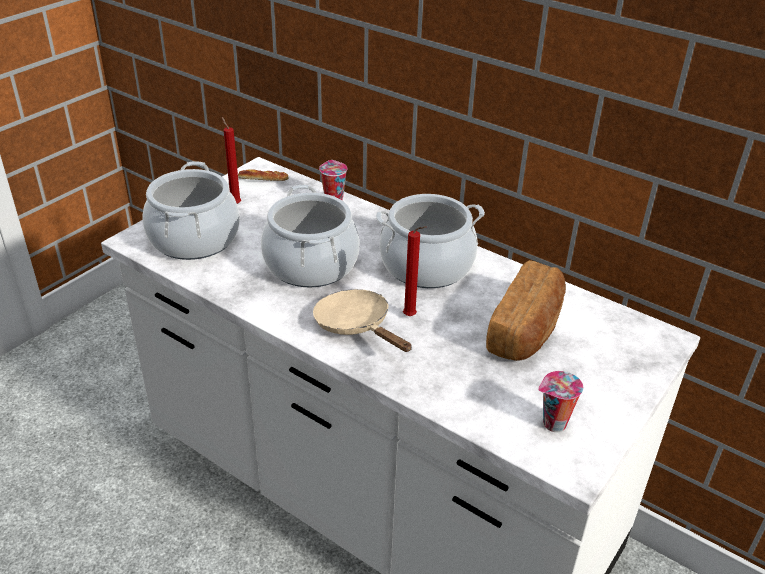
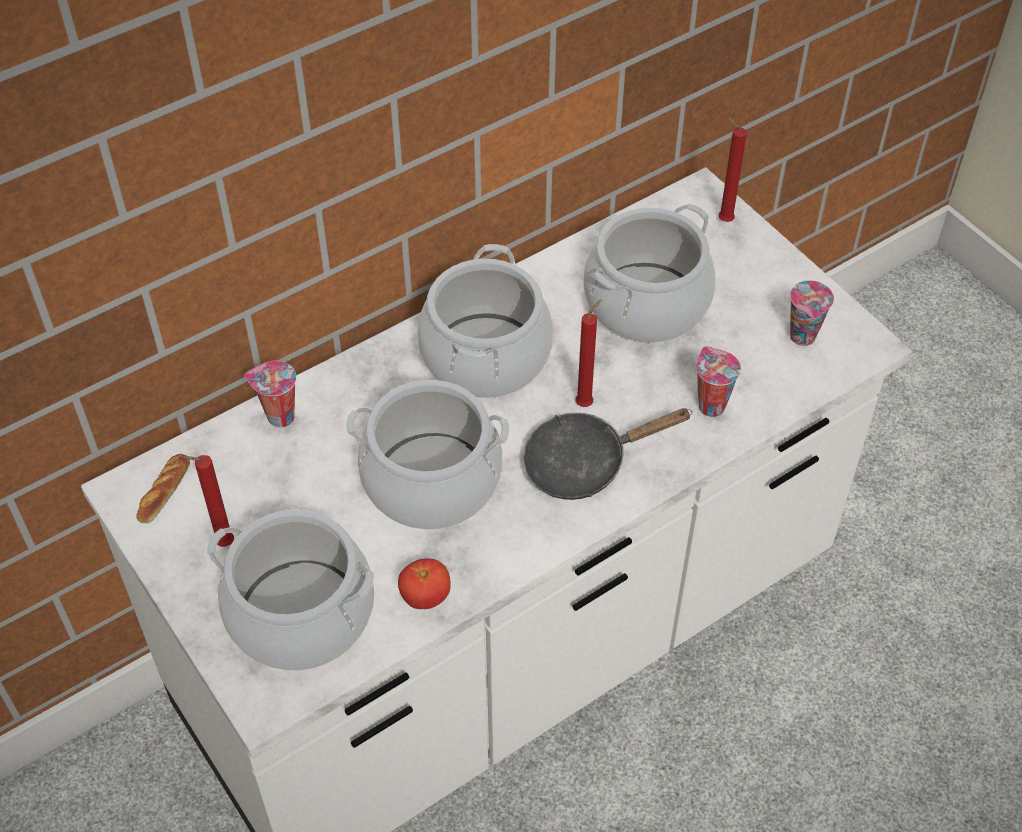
camera: 70 degrees left, 15 degrees up
beige frying pan [313,289,412,352] -> black frying pan [523,408,692,500]
bread [486,260,566,361] -> cooking pot [583,203,716,342]
none -> tomato [398,559,451,609]
none -> cup [696,346,741,417]
none -> red candle [719,117,747,222]

